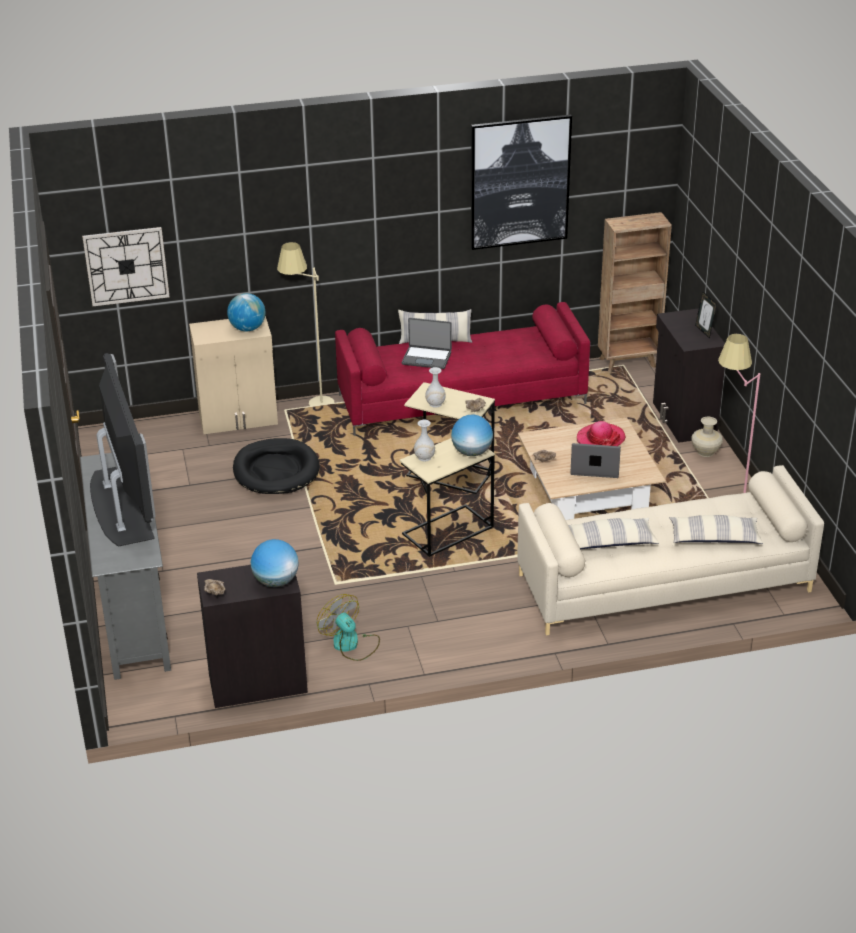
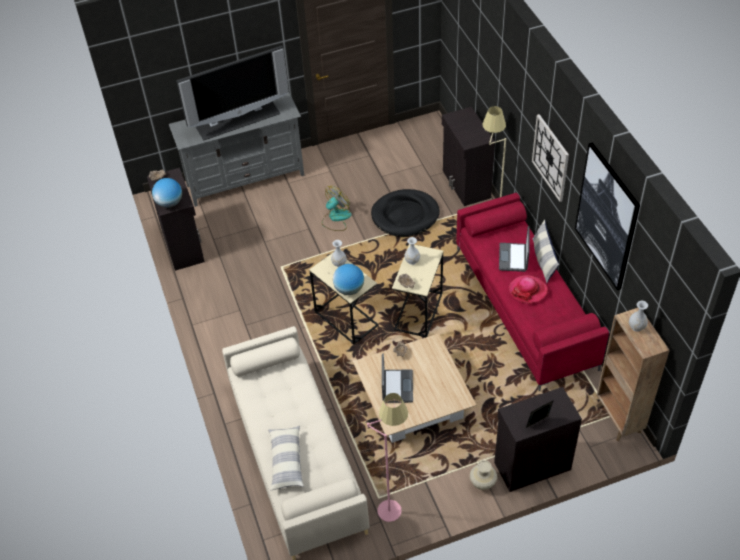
camera: 85 degrees right, 15 degrees up
wall clock [82,227,170,306] -> wall clock moved to [532,114,569,202]
beige cabinet [189,316,278,434] -> black cabinet [442,107,495,206]
globe [227,293,266,331] -> none
fan [317,594,380,661] -> fan moved to [322,186,352,231]
pillow [568,518,659,549] -> none
hat [577,421,626,446] -> hat moved to [509,275,548,304]
none -> white vase [629,301,648,332]

